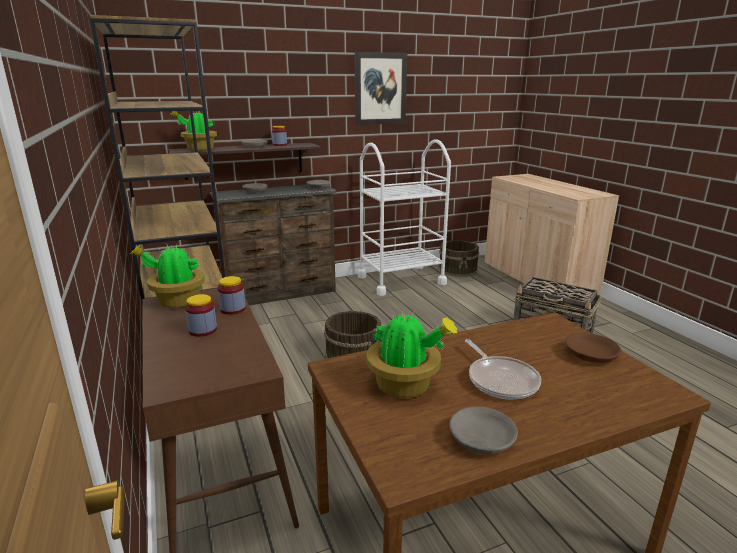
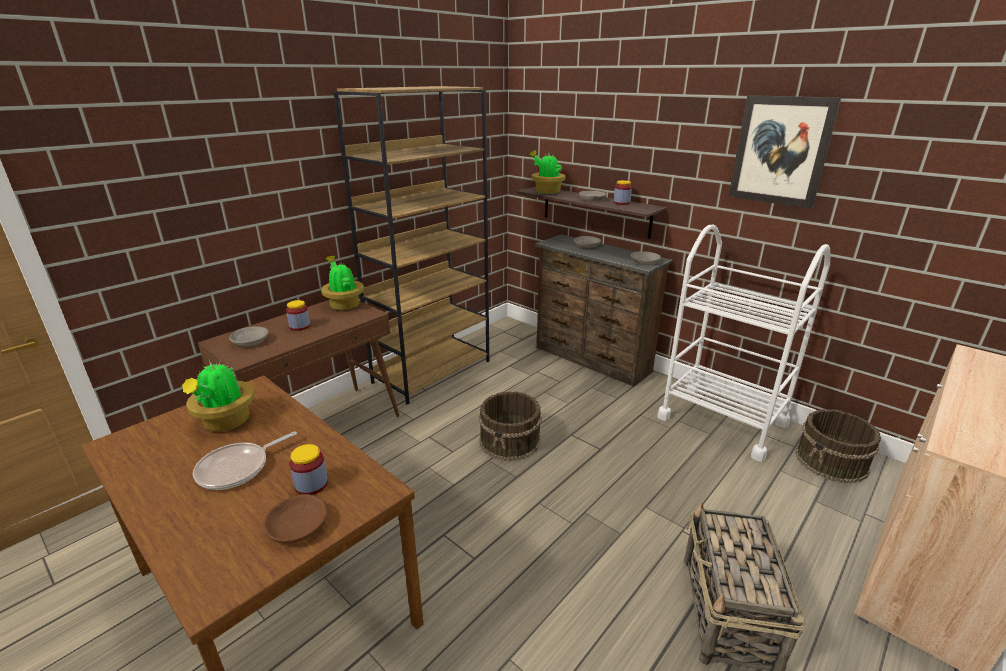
camera: 65 degrees right, 5 degrees up
jar [217,276,246,315] -> jar moved to [289,444,328,495]
grey bowl [450,406,518,454] -> grey bowl moved to [229,326,269,346]

